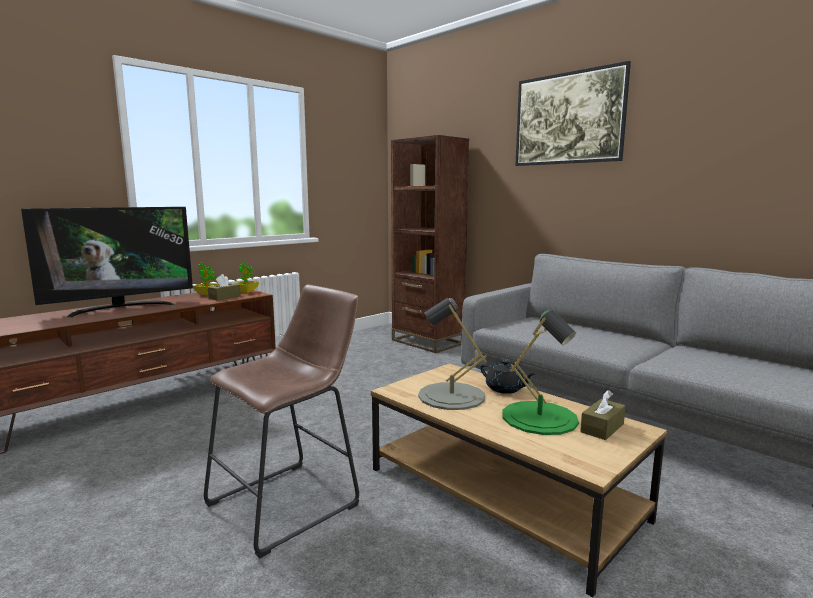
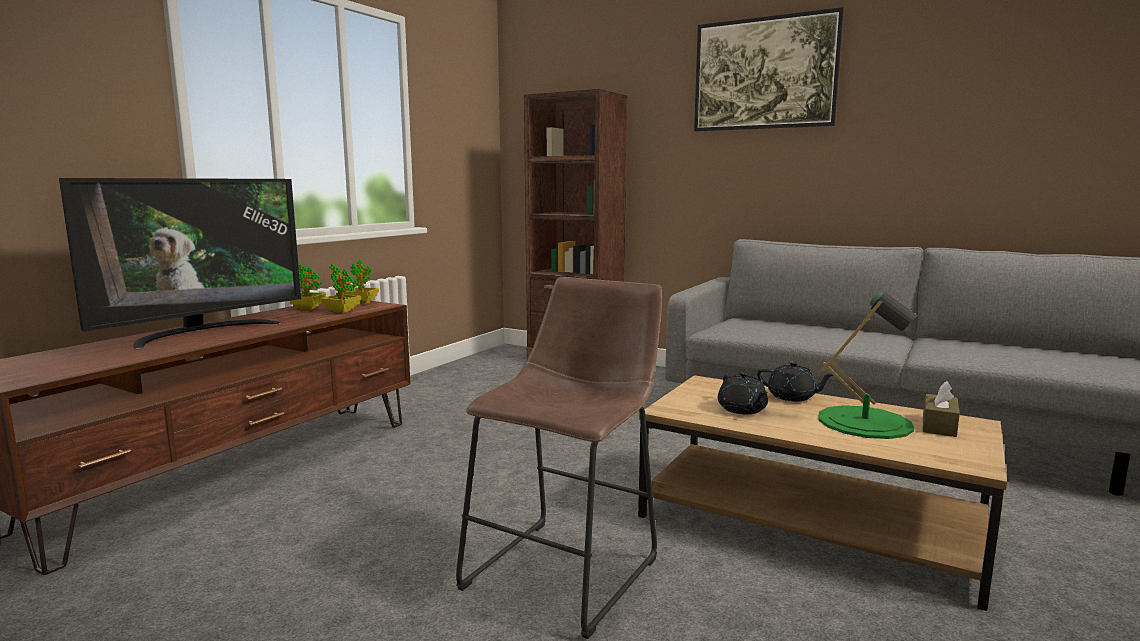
camera: 15 degrees left, 0 degrees up
brown tissue box [208,274,241,301] -> potted plant [321,264,361,313]
grey table lamp [418,298,487,410] -> black teapot [718,372,768,414]

